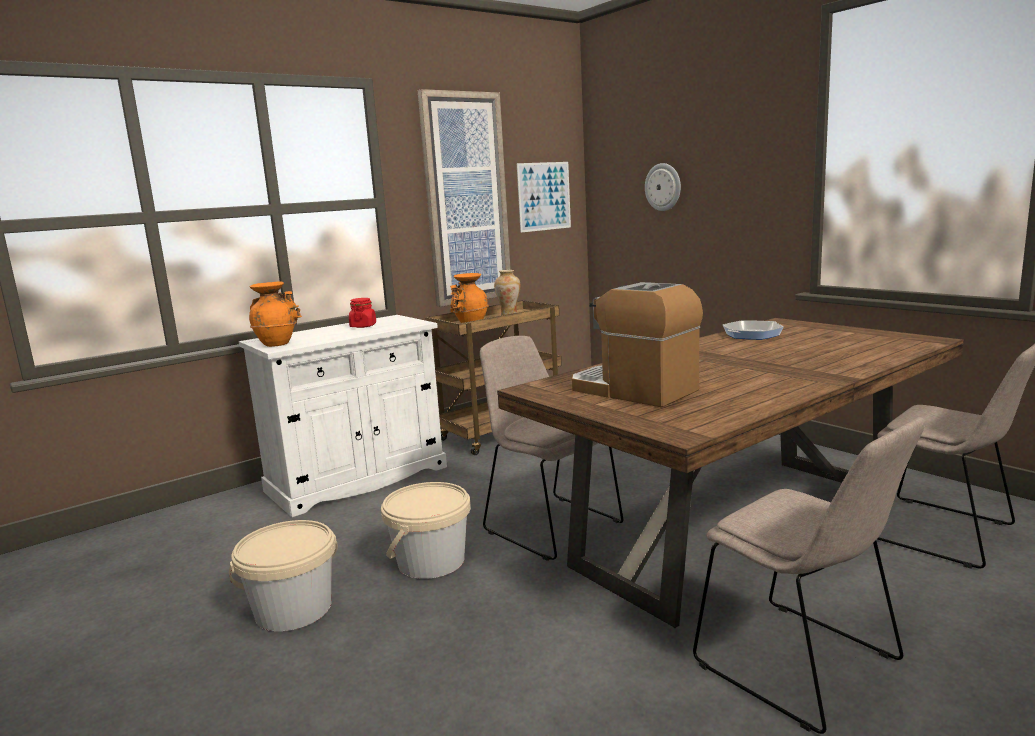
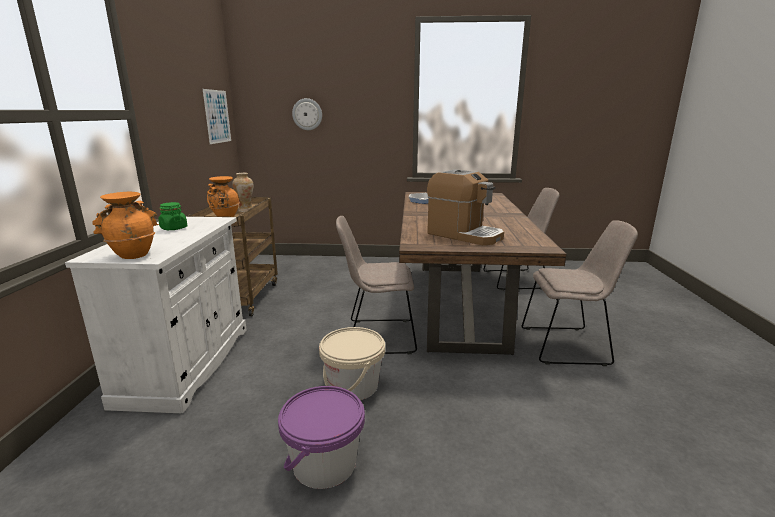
camera: 50 degrees left, 5 degrees up
beige bucket [229,520,338,632] -> purple bucket [278,386,365,489]
red jar [349,298,376,328] -> green jar [158,202,188,230]
picture [418,89,511,307] -> none
coffee machine [572,282,703,408] -> coffee machine turned 135 degrees counterclockwise [427,169,504,245]

